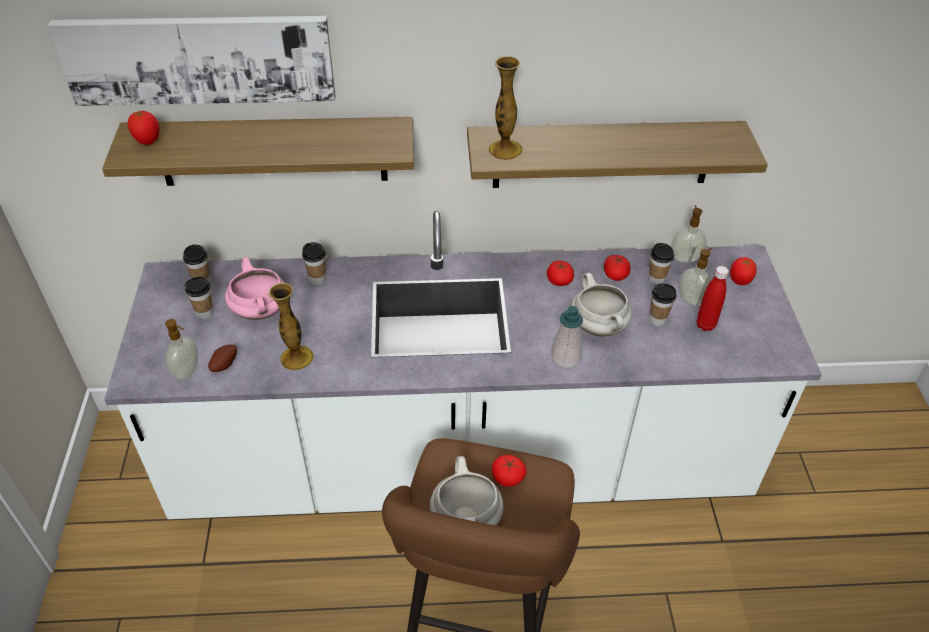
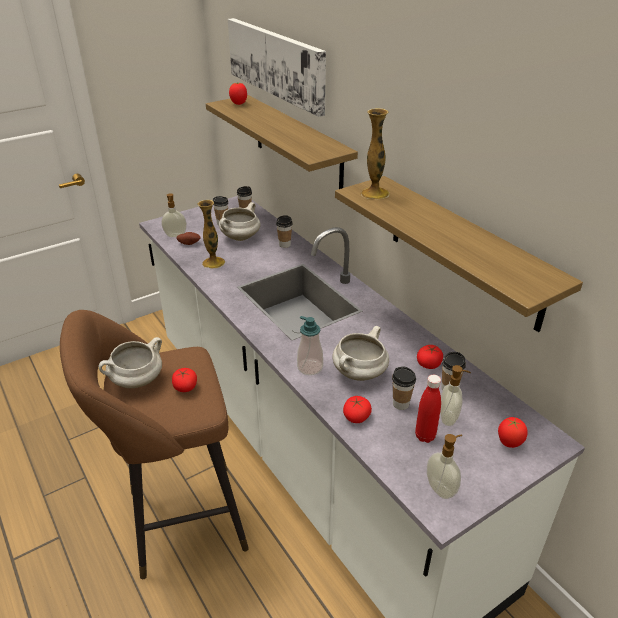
camera: 60 degrees right, 10 degrees down
pink cooking pot [225,257,284,320] -> white cooking pot [219,202,260,241]
tomato [547,260,574,286] -> tomato moved to [343,396,372,423]
soap dispenser [671,205,707,262] -> soap dispenser moved to [427,434,462,499]

